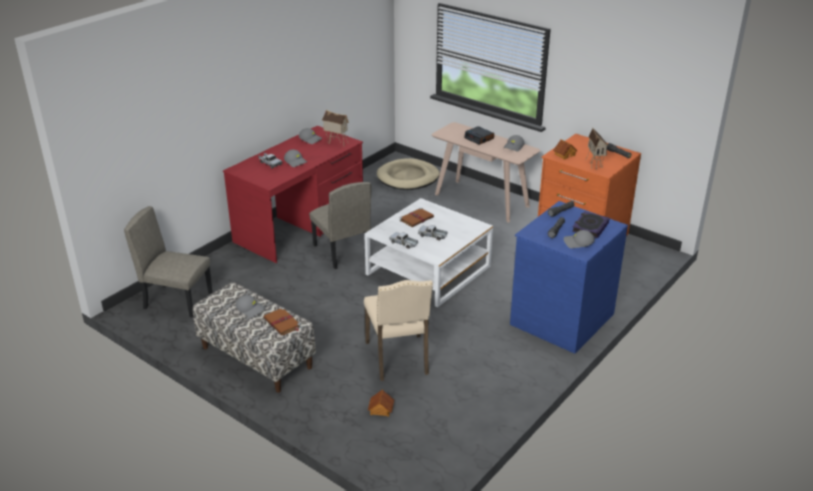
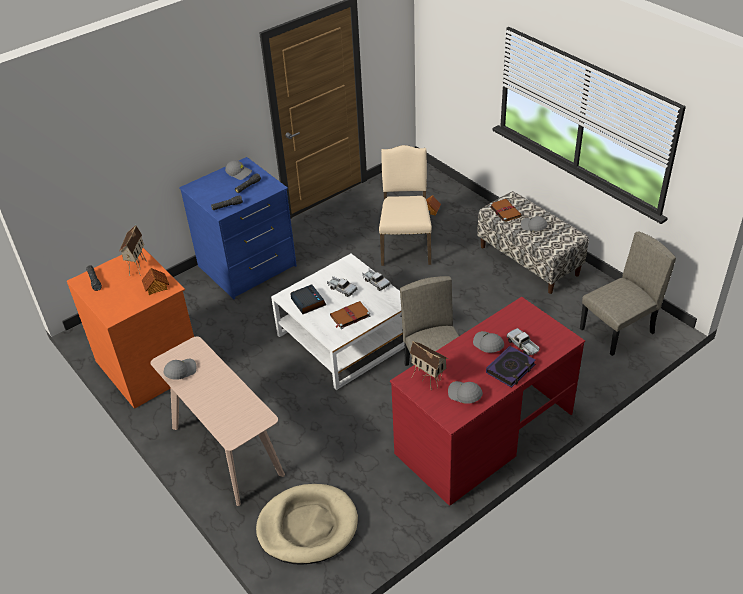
camera: 165 degrees left, 10 degrees up
beige chair [124,206,212,317] -> beige chair turned 60 degrees counterclockwise [580,231,676,356]
alarm clock [464,126,494,145] -> alarm clock moved to [290,284,326,314]
book [572,211,609,238] -> book moved to [486,346,536,388]

